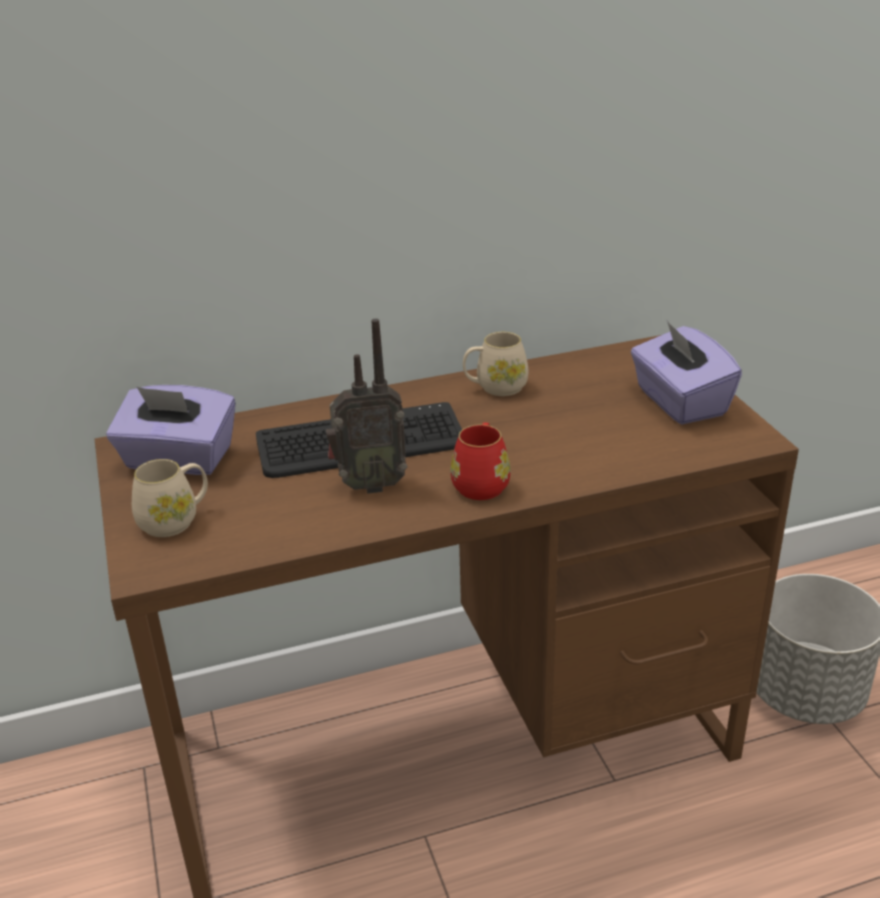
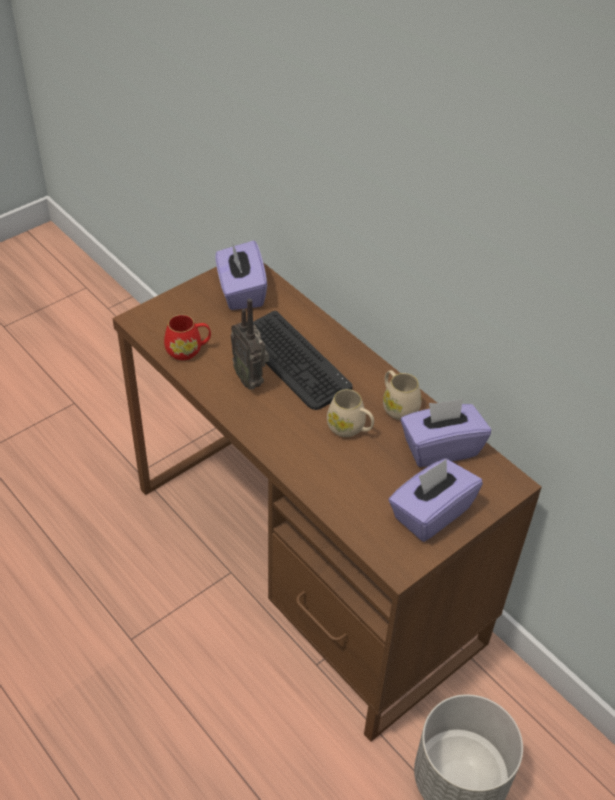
camera: 65 degrees right, 15 degrees up
beige mug [132,459,208,537] -> beige mug moved to [327,389,374,437]
red mug [450,423,511,500] -> red mug moved to [164,315,211,360]
none -> purple tissue box [400,399,491,467]

